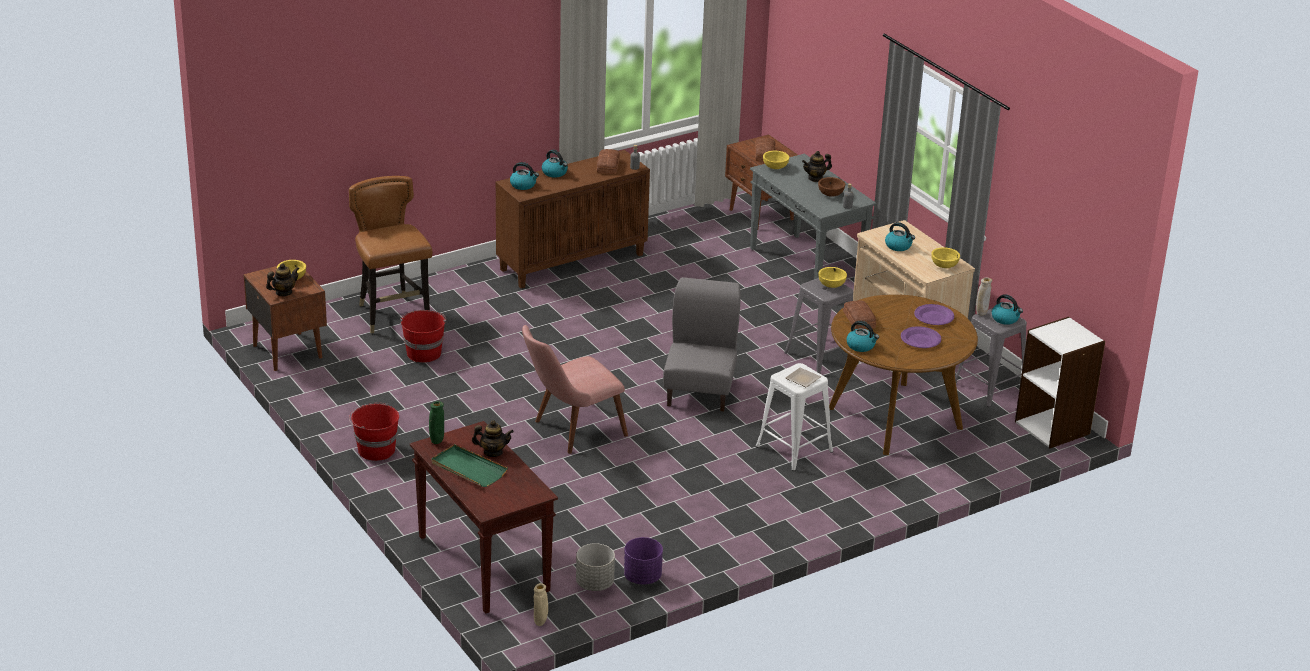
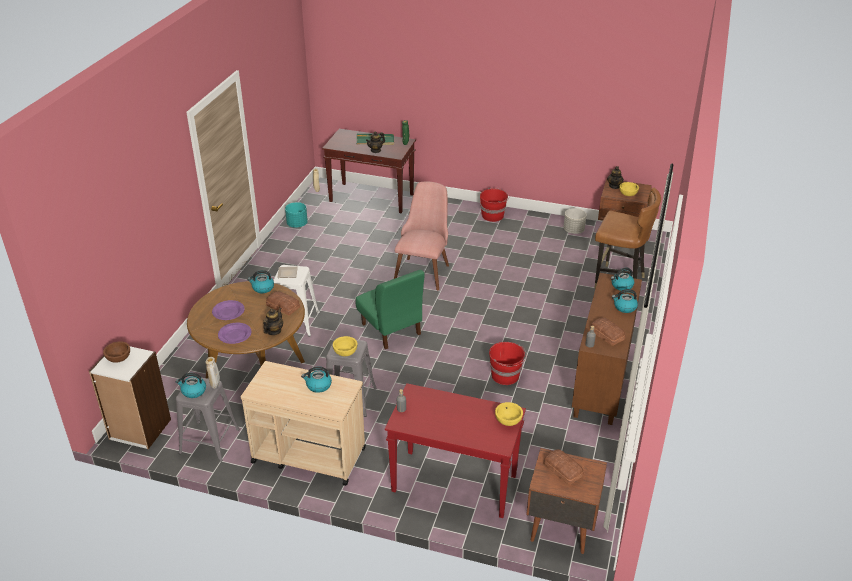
camera: 140 degrees right, 5 degrees up
red bucket [400,310,446,363] -> red bucket moved to [489,342,527,385]
grey planter [576,543,615,591] -> grey planter moved to [563,208,586,234]
purple planter [624,537,663,585] -> turquoise planter [285,202,308,228]
grey chair [663,277,741,411] -> green chair [356,269,425,349]
grey console table [750,154,877,279] -> red console table [385,383,526,518]
teapot [802,151,832,182] -> teapot moved to [263,308,283,335]
brown bowl [818,177,845,197] -> brown bowl moved to [103,341,130,363]
yellow bowl [931,247,960,268] -> none

